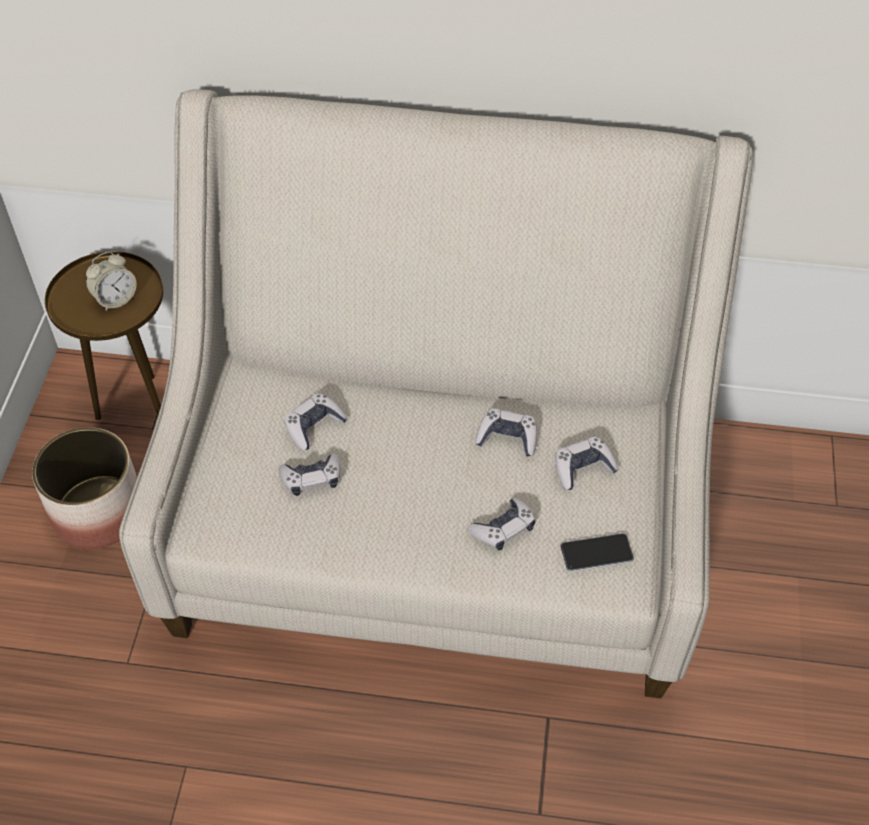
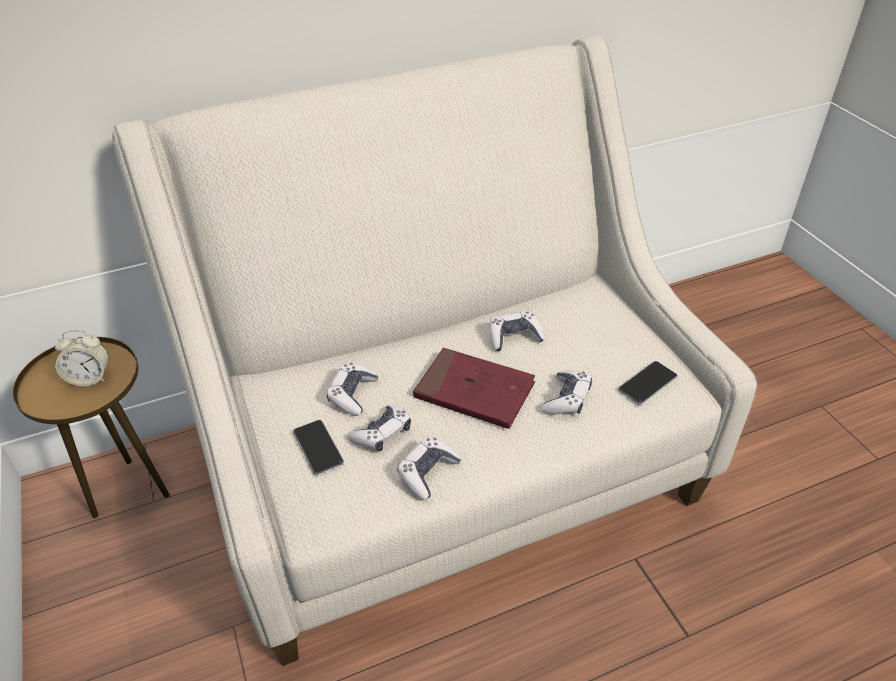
camera: 30 degrees left, 10 degrees down
planter [32,427,137,549] -> none
alarm clock [86,251,137,311] -> alarm clock turned 60 degrees clockwise [55,330,109,386]
game controller [555,437,619,490] -> game controller moved to [397,437,462,500]
none -> phone [293,420,344,476]
none -> red book [413,348,535,429]

